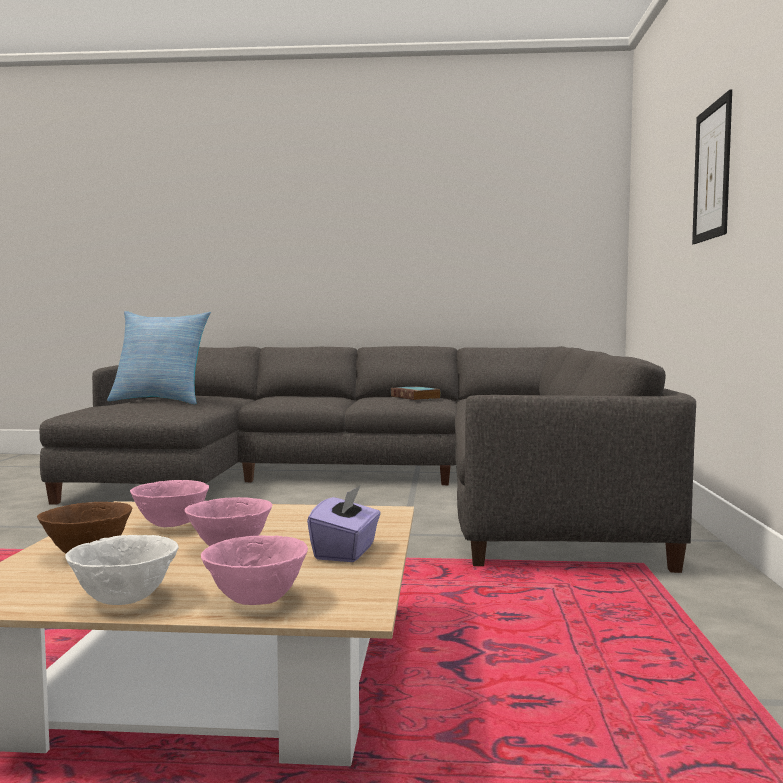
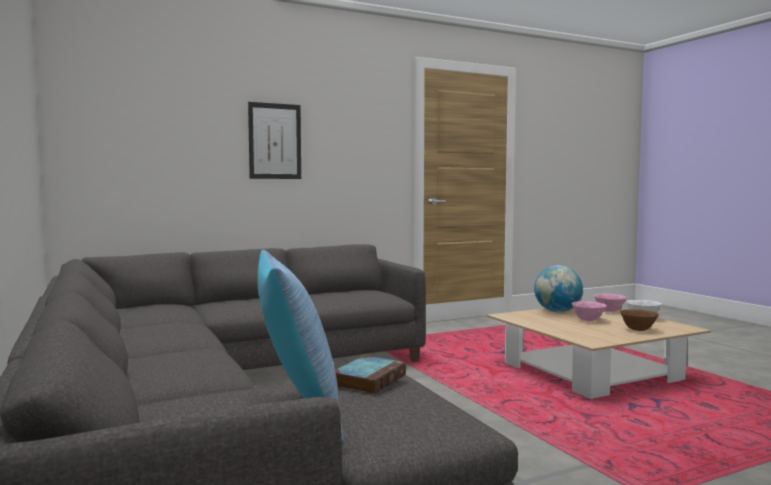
camera: 120 degrees left, 0 degrees up
pink bowl [130,480,209,527] -> none
purple tissue box [307,485,381,562] -> globe [534,265,583,312]
book [391,386,441,400] -> book moved to [335,356,406,394]

